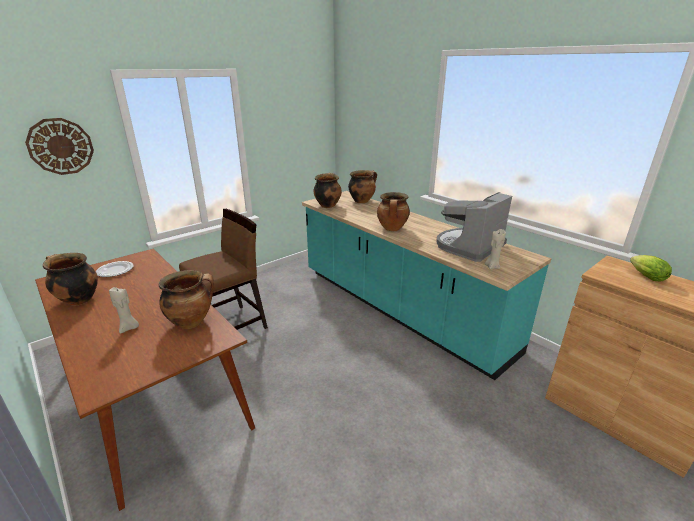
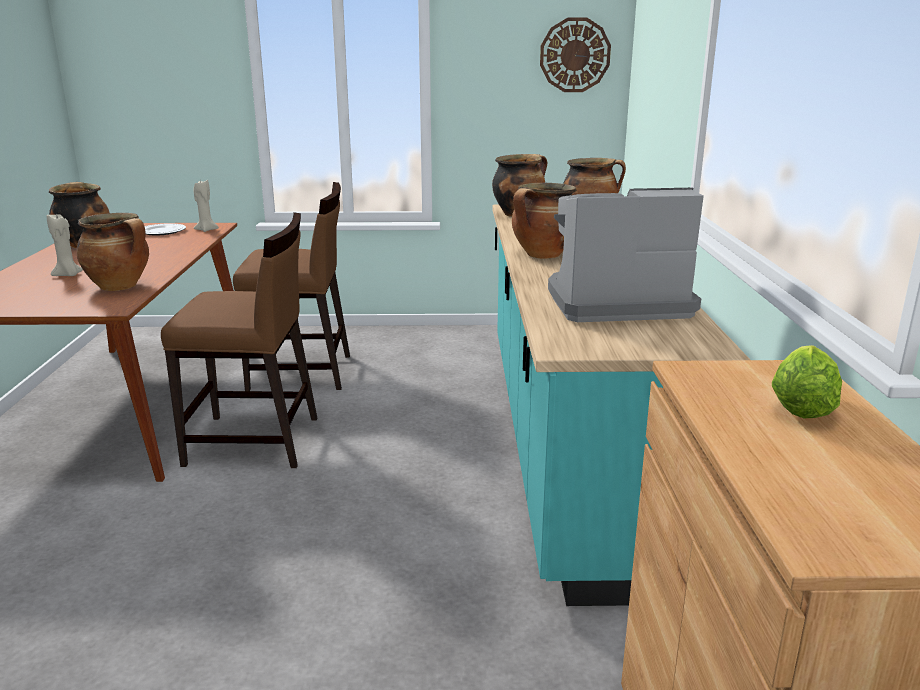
camera: 40 degrees right, 5 degrees down
wall clock [25,118,94,175] -> wall clock moved to [540,17,611,92]
beige candle [485,229,506,269] -> beige candle moved to [194,180,219,232]
none -> brown chair [161,212,317,468]

